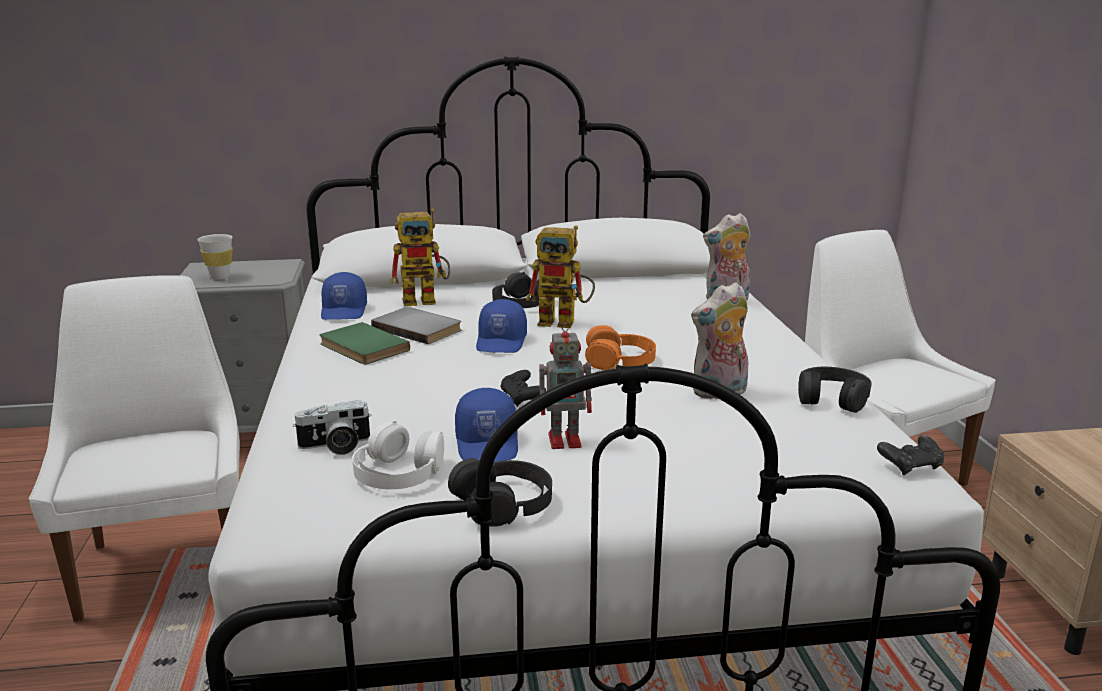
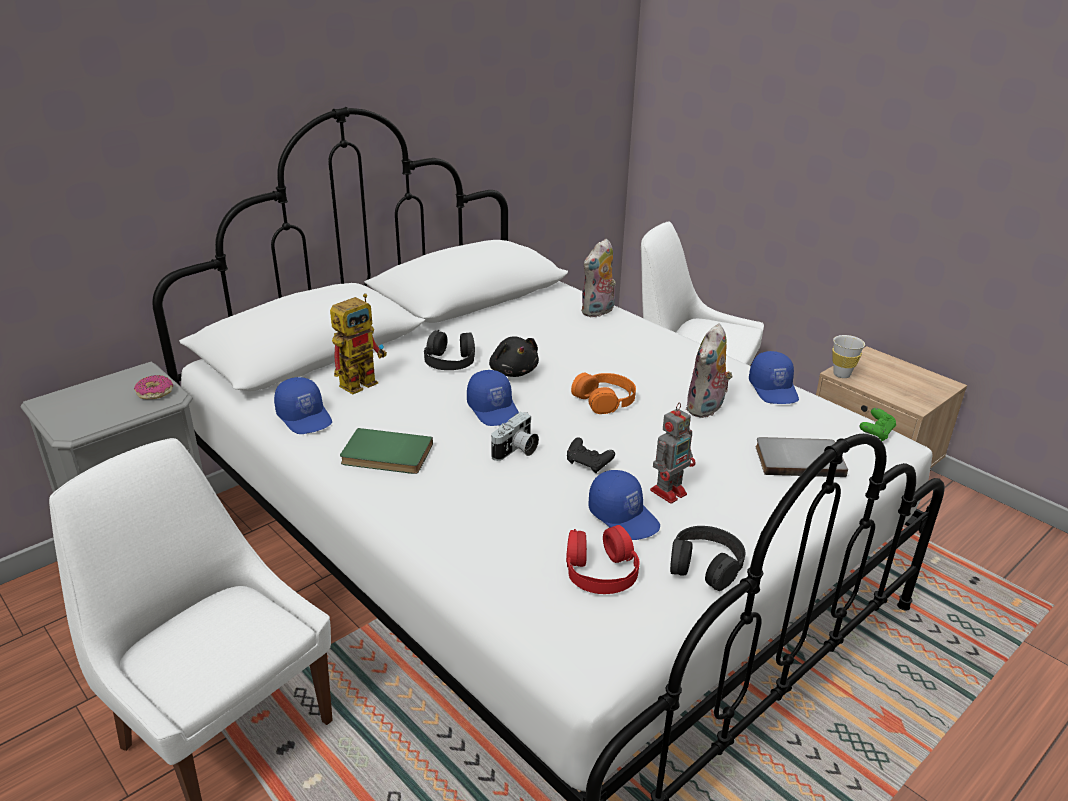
camera: 35 degrees left, 10 degrees up
white cup [197,234,233,280] -> white cup moved to [832,335,865,378]
camera [293,400,371,455] -> camera moved to [491,412,539,461]
white headphones [352,421,444,489] -> red headphones [566,525,640,594]
grey book [371,307,461,344] -> grey book moved to [756,437,848,477]
toy robot [526,226,595,328] -> black plush toy [489,337,539,377]
black headphones [798,367,872,413] -> blue cap [749,351,799,404]
black game controller [877,435,944,475] -> green game controller [859,408,896,441]
none -> donut [134,375,173,399]

